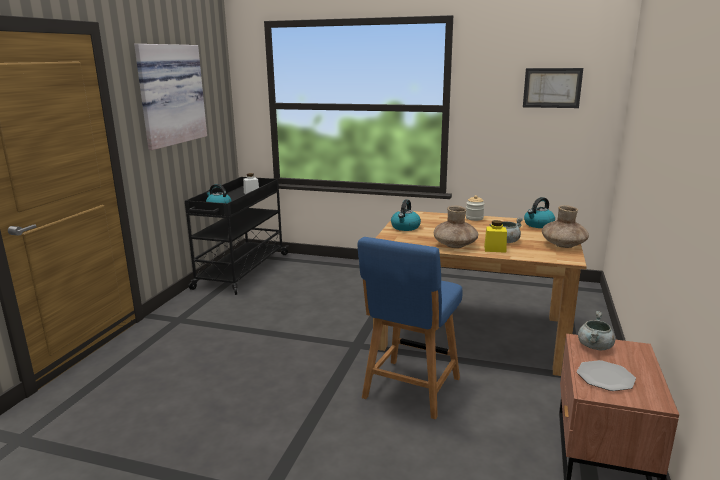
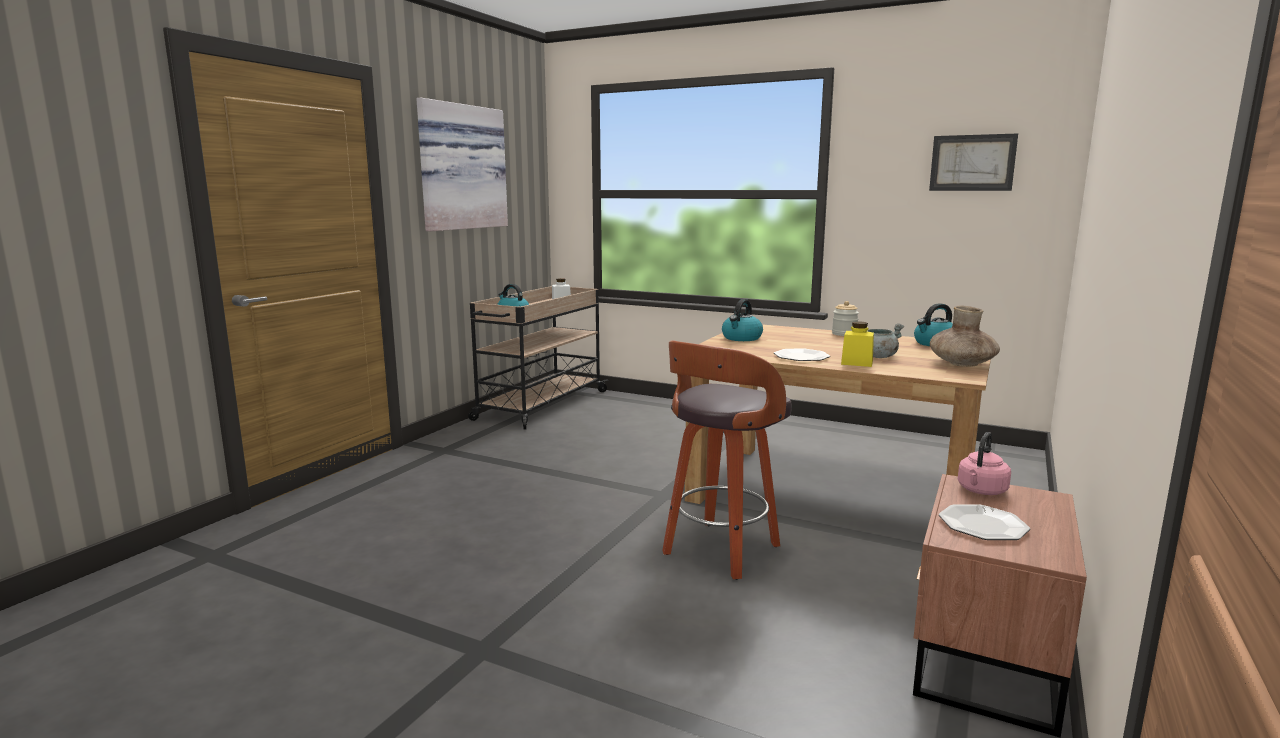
camera: 10 degrees right, 5 degrees down
black cart [185,177,288,295] -> beige cart [468,286,608,430]
blue chair [357,237,462,419] -> stool [662,340,792,580]
brown vase [434,206,478,248] -> plate [774,348,830,361]
grey cooking pot [578,311,615,350] -> pink kettle [958,432,1011,495]

